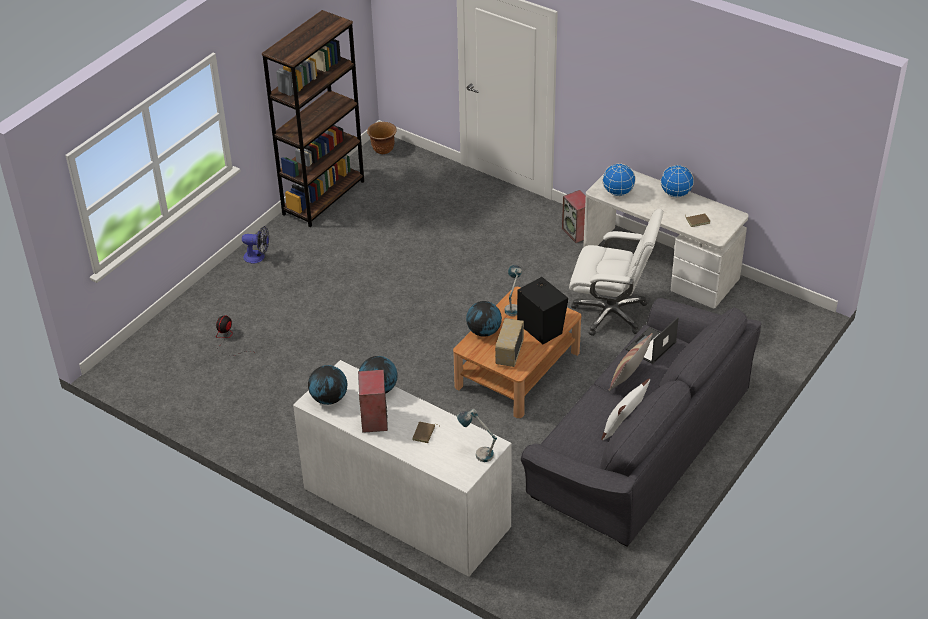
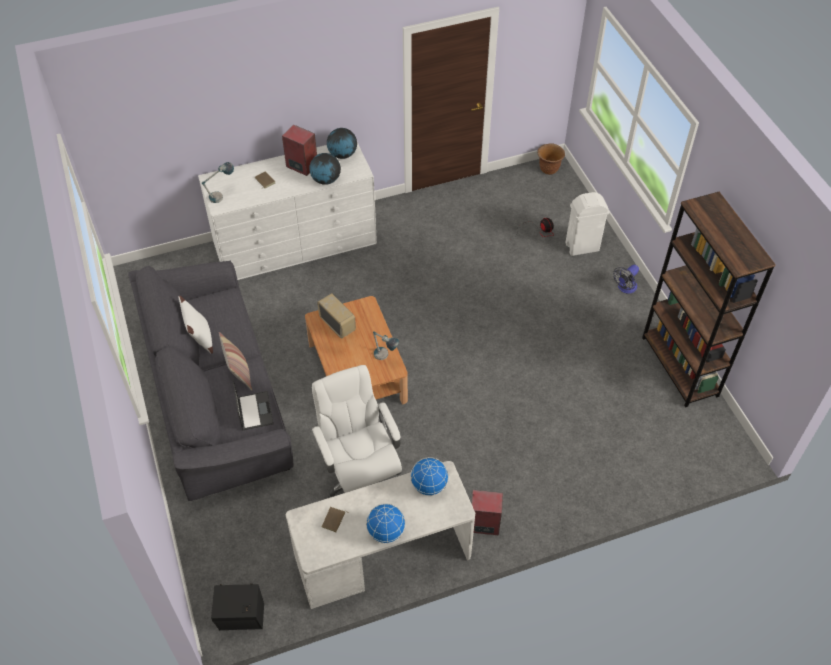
camera: 125 degrees right, 10 degrees up
brown planter [367,122,397,154] -> brown planter moved to [537,143,565,175]
globe [466,301,502,337] -> none
black speaker [517,277,568,344] -> black speaker moved to [211,583,264,630]
white office chair [569,209,663,336] -> white office chair turned 105 degrees clockwise [311,365,402,498]
none -> white trash can [565,192,609,256]

